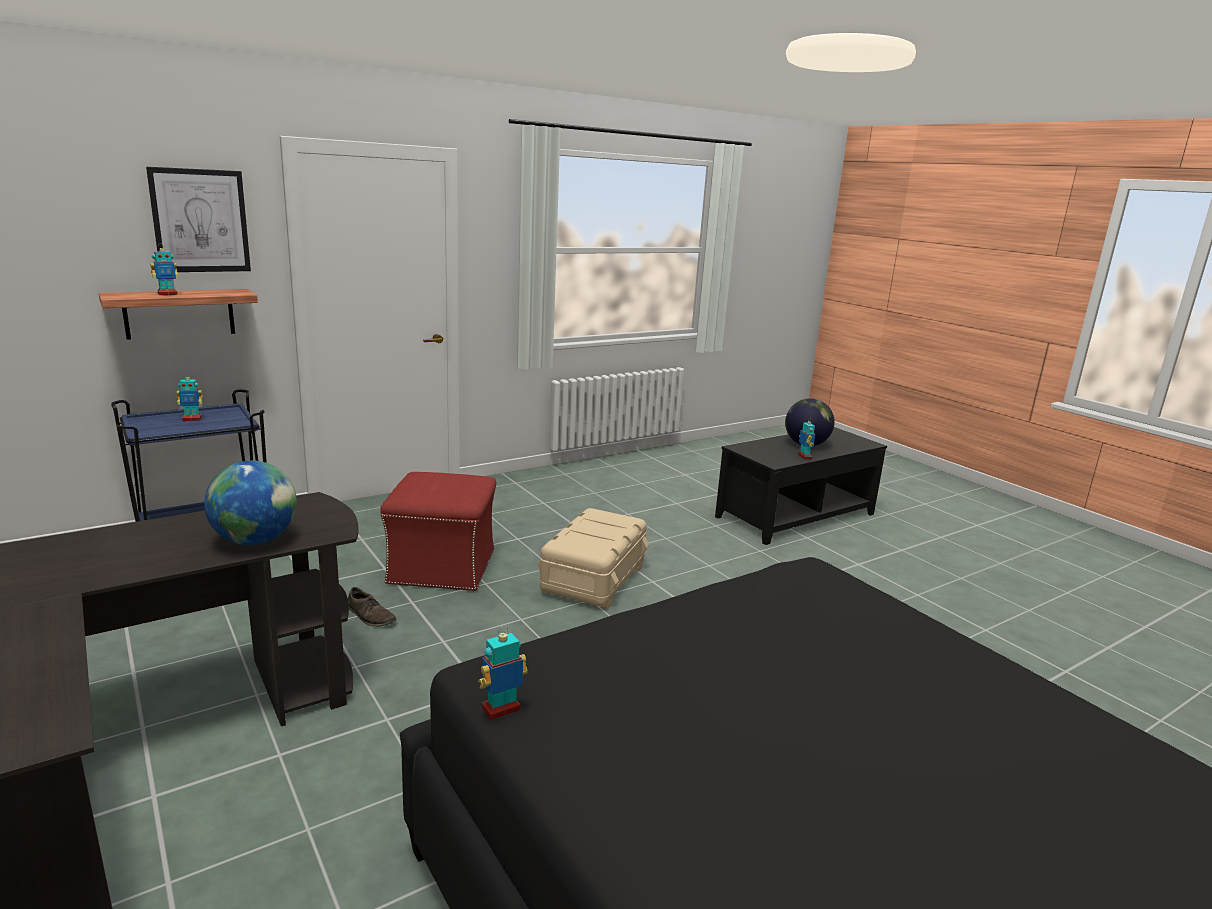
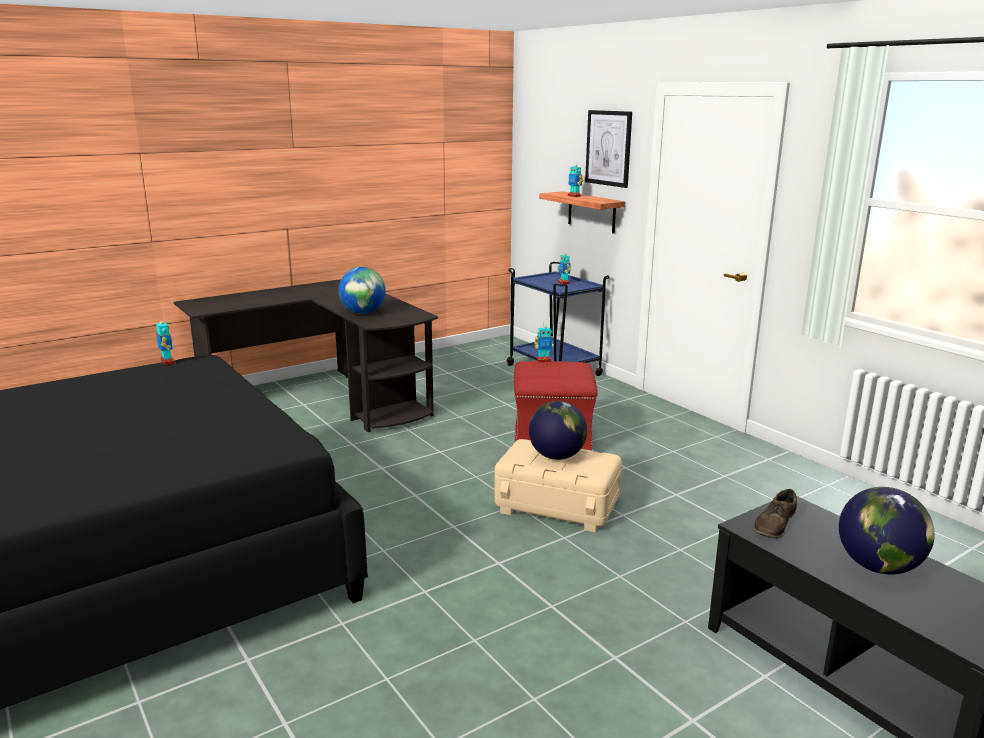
camera: 90 degrees right, 0 degrees up
brown shoe [348,587,396,627] -> brown shoe moved to [753,489,797,539]
toy robot [798,421,815,459] -> toy robot moved to [534,326,554,362]
none -> globe [529,401,587,460]

